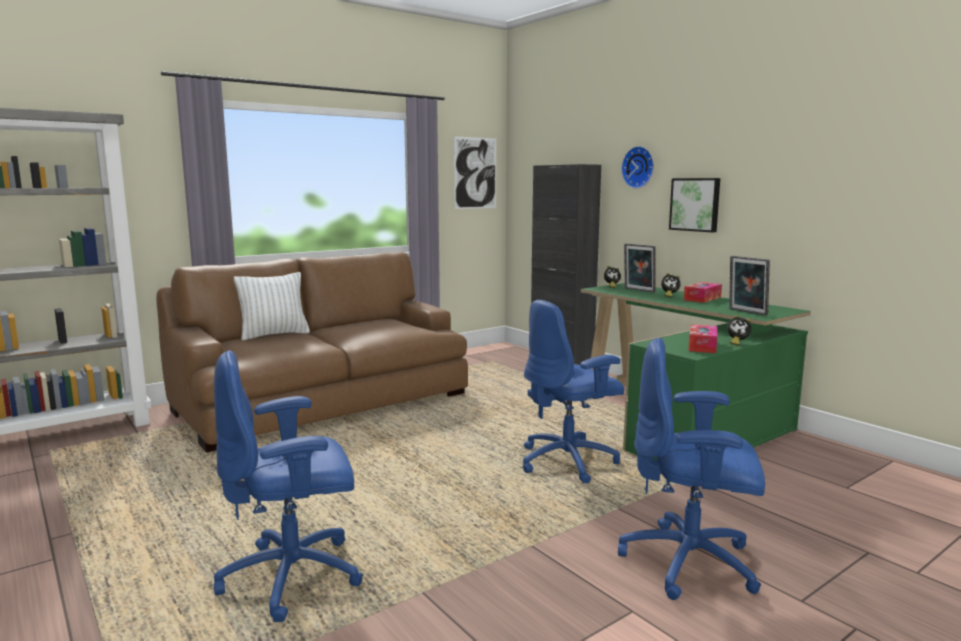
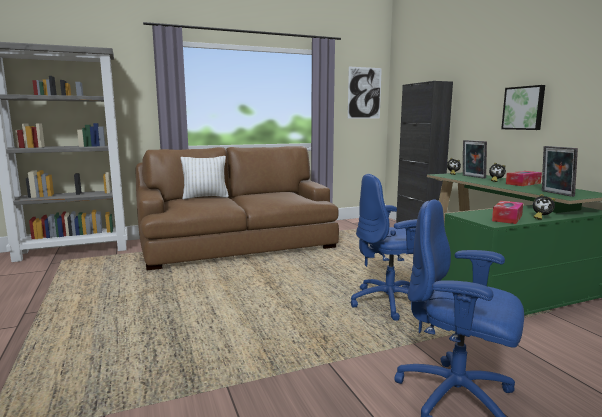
camera: 15 degrees right, 0 degrees up
blue office chair [214,350,363,622] -> none
wall clock [621,146,654,189] -> none

